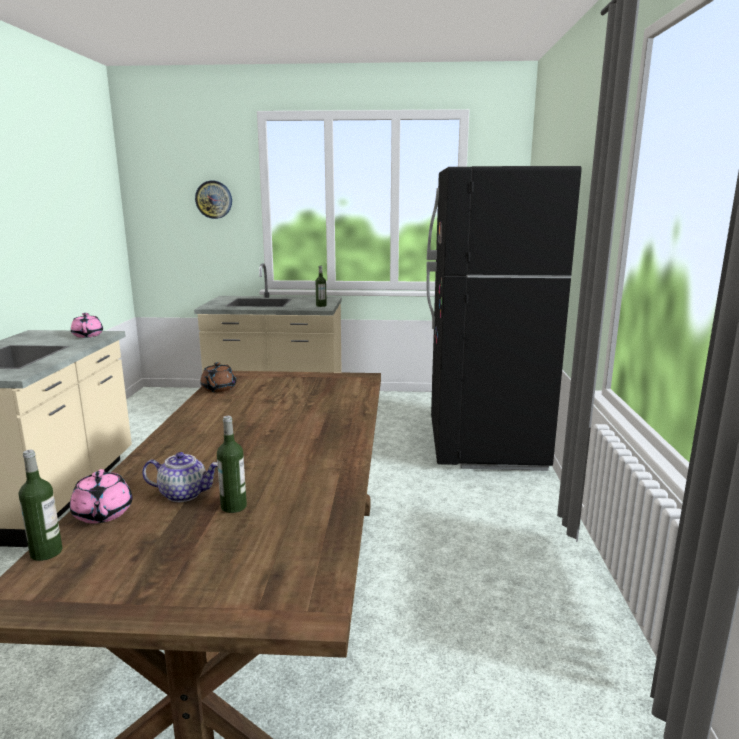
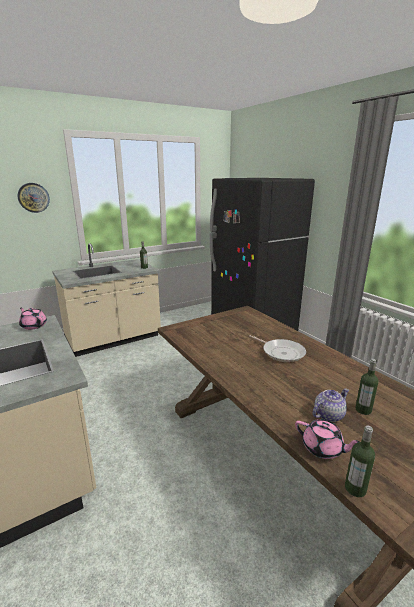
camera: 35 degrees left, 5 degrees up
brown teapot [200,362,236,392] -> none
none -> frying pan [249,335,306,362]

